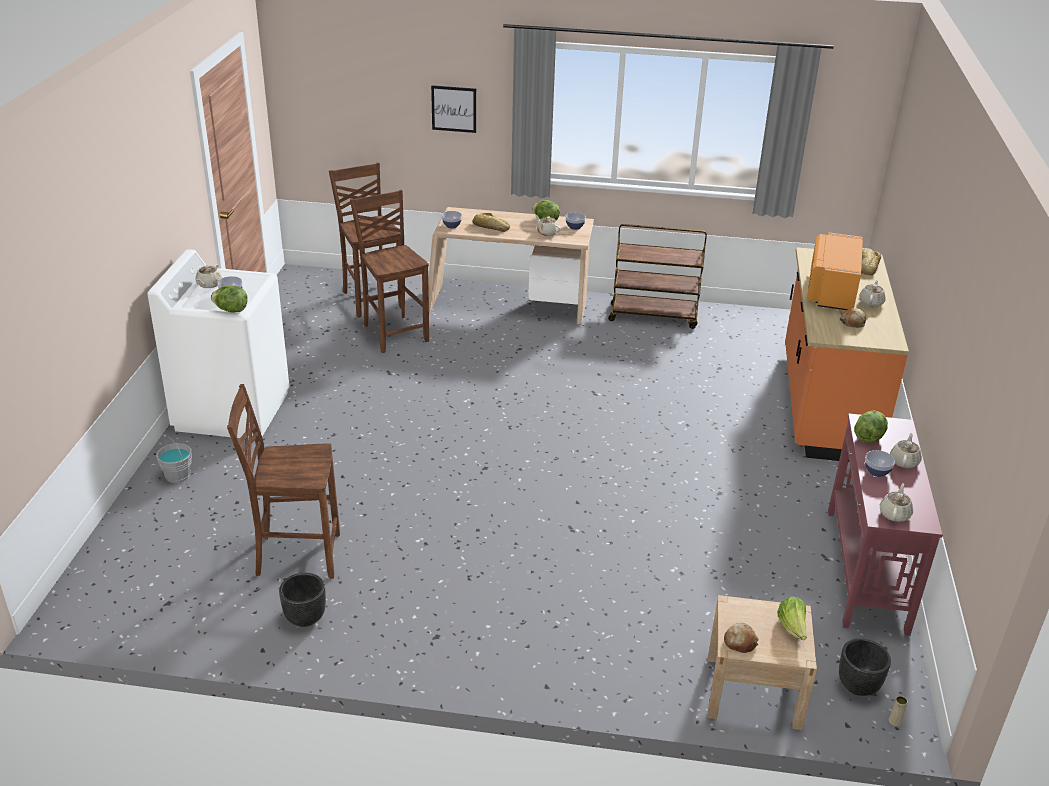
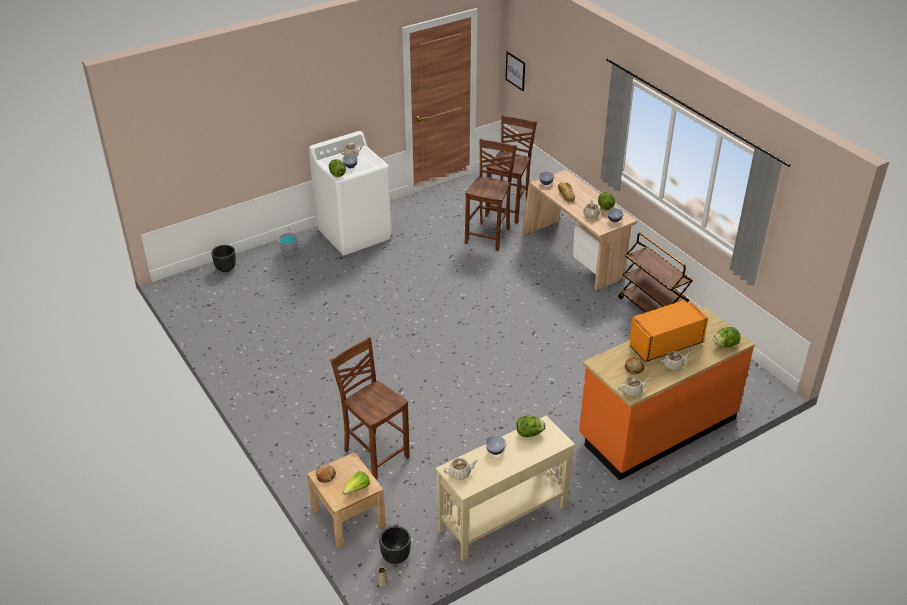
camera: 50 degrees right, 5 degrees up
brown chair [227,384,340,579] -> brown chair moved to [330,337,410,480]
black planter [279,573,326,627] -> black planter moved to [212,245,236,272]
picture [431,85,476,133] -> picture moved to [505,51,525,91]
red console table [828,413,943,636] -> beige console table [436,416,575,562]
bread [861,249,881,275] -> lettuce [713,327,741,347]
beige teapot [890,433,922,468] -> beige teapot moved to [618,377,650,397]

